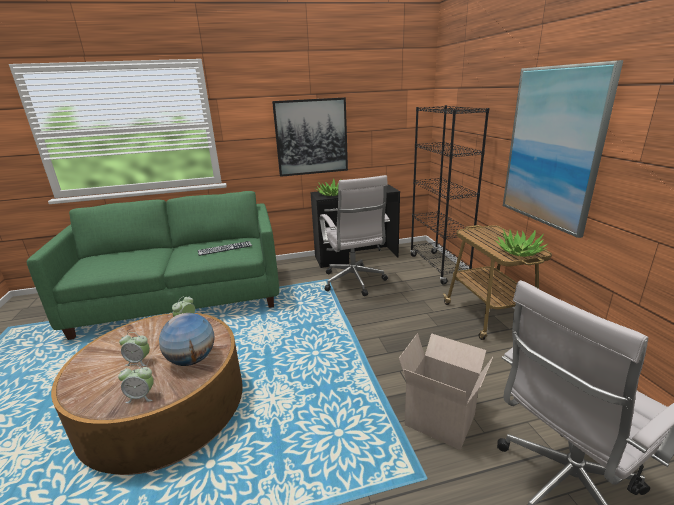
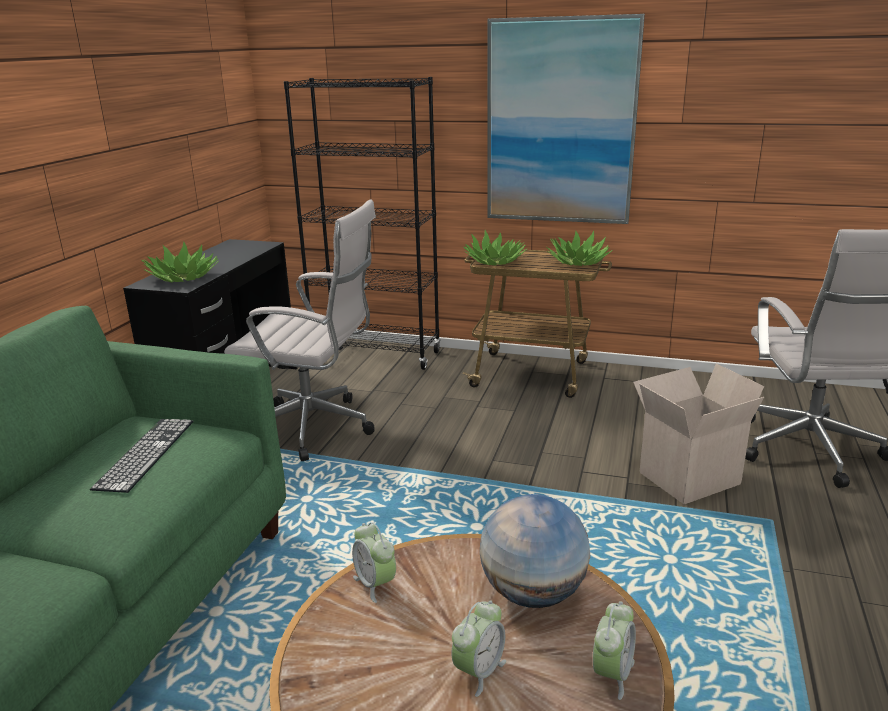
camera: 60 degrees left, 0 degrees up
picture [272,97,348,177] -> none
none -> potted plant [464,230,528,265]

